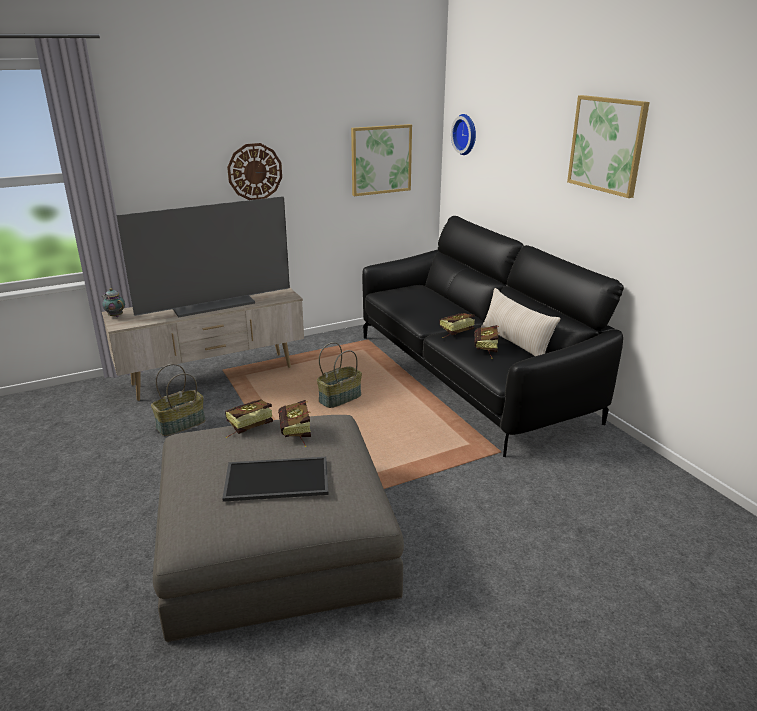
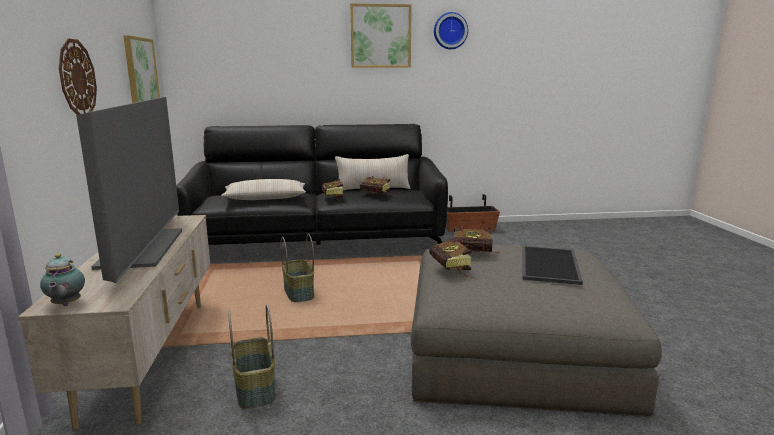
camera: 70 degrees left, 10 degrees down
teapot [102,288,125,317] -> teapot turned 75 degrees counterclockwise [40,254,85,306]
wall clock [451,114,476,155] -> wall clock moved to [434,12,468,49]
none -> beige pillow [221,179,306,200]
none -> planter [446,194,500,232]

